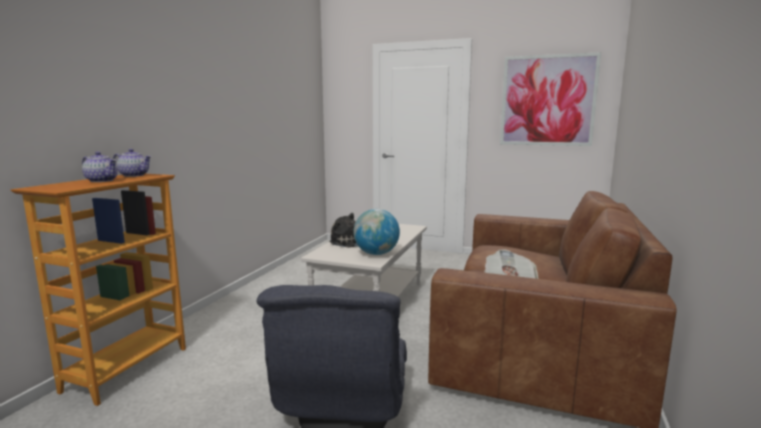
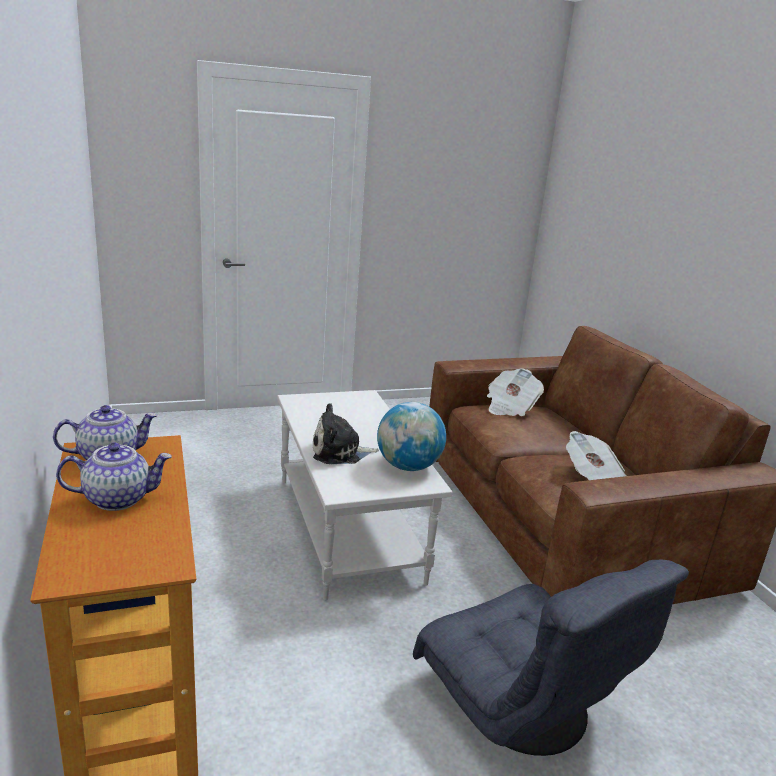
camera: 40 degrees left, 10 degrees up
picture [500,52,601,146] -> none
none -> newspaper [487,369,544,416]

